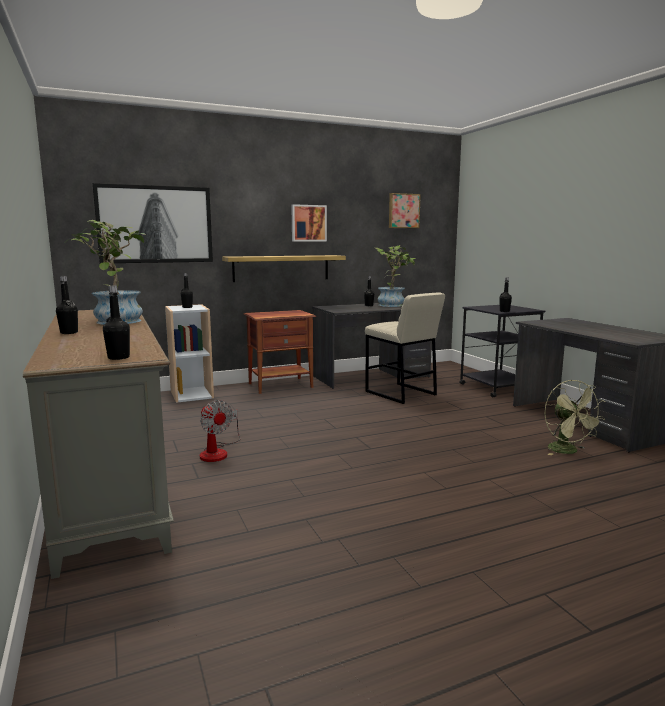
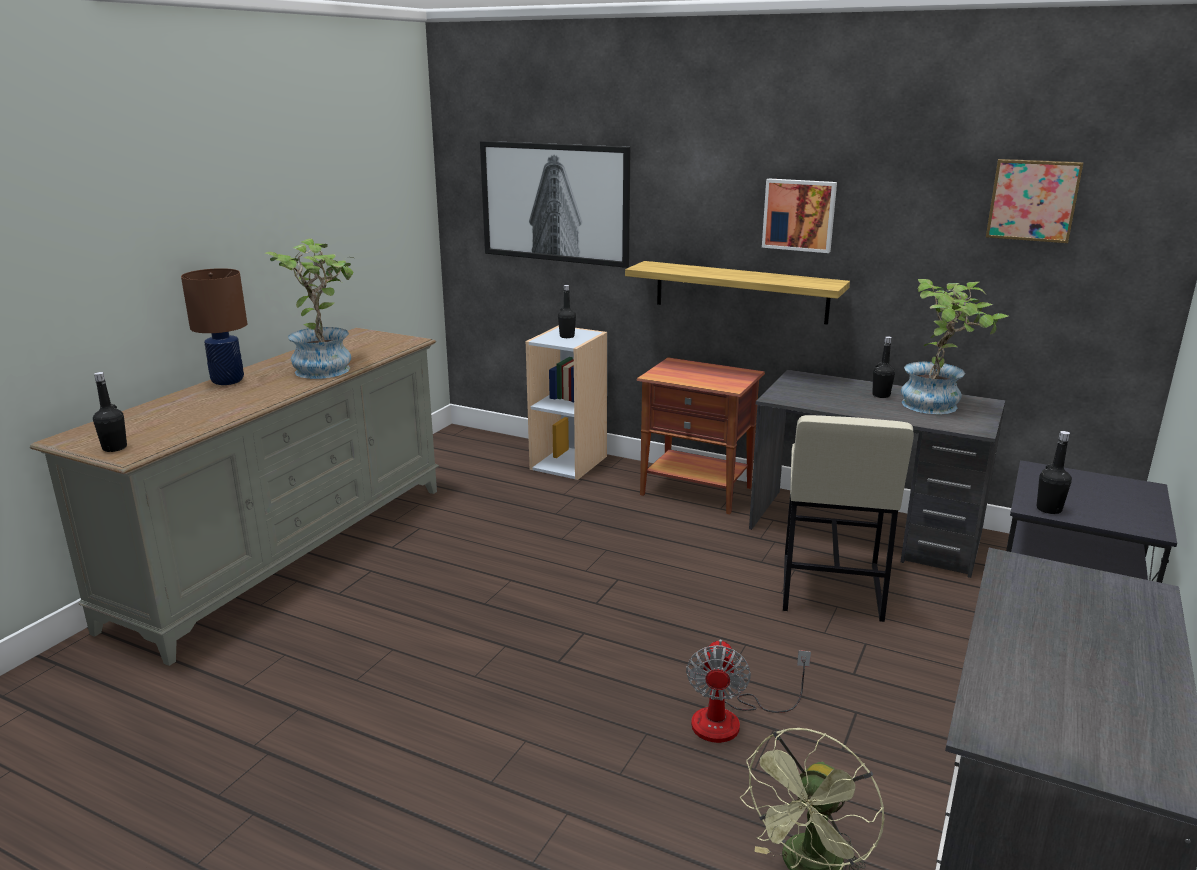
camera: 50 degrees right, 10 degrees up
black bottle [56,276,78,334] -> brown table lamp [181,268,247,385]
fan [200,400,240,462] -> fan moved to [686,639,811,743]

